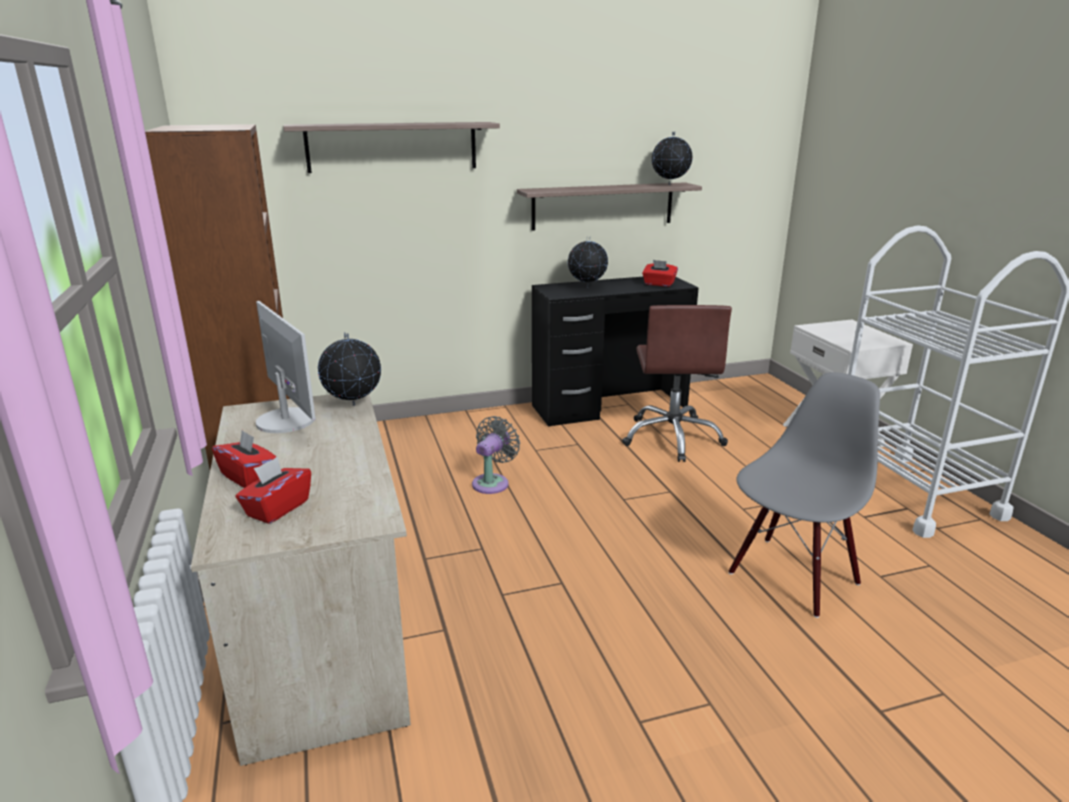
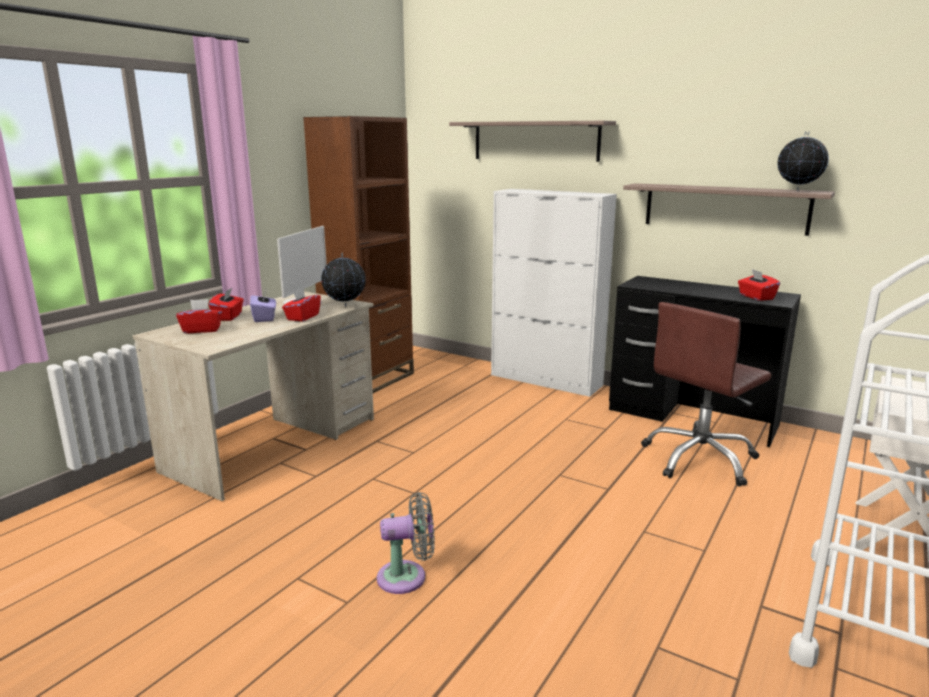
camera: 50 degrees right, 5 degrees down
grey fan [472,416,520,494] -> grey fan moved to [377,492,435,594]
globe [568,237,608,286] -> none
grey chair [728,372,880,618] -> none
none -> purple tissue box [250,291,276,322]
none -> red tissue box [282,288,321,322]
none -> white cabinet [491,189,617,397]

